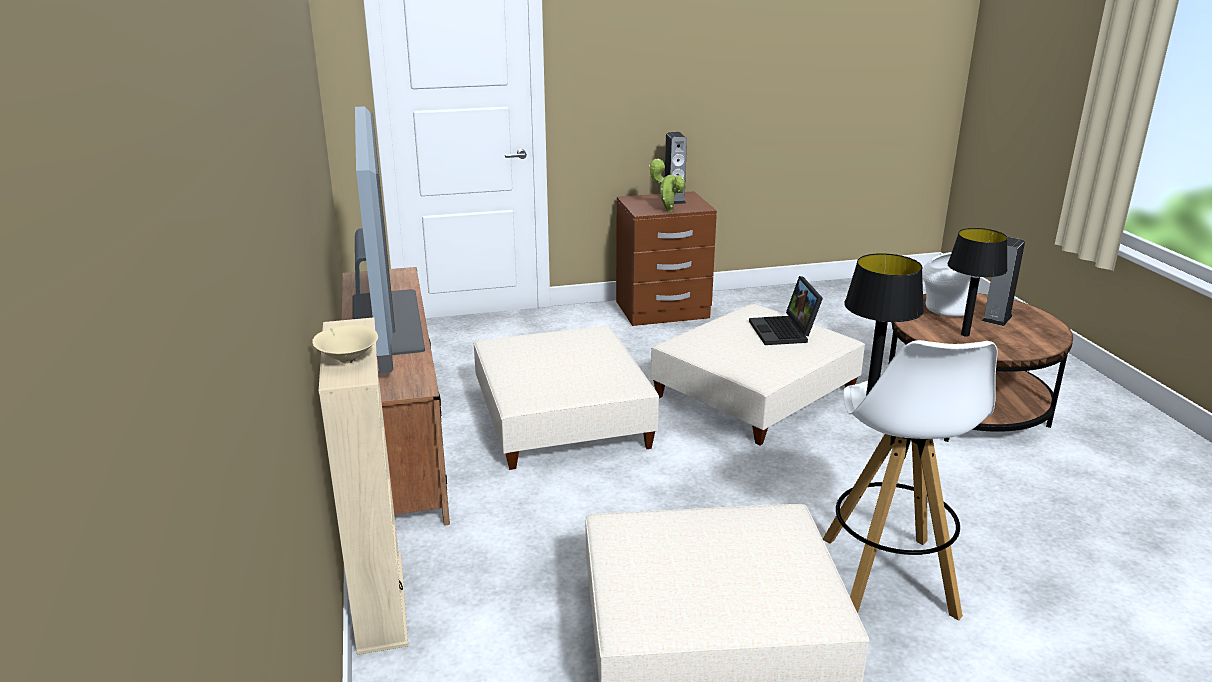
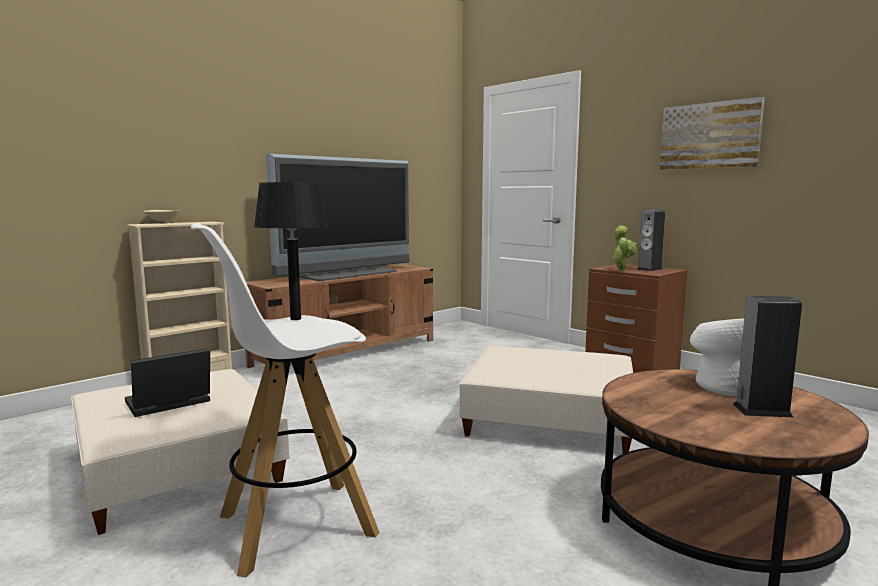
camera: 60 degrees right, 15 degrees down
beige ottoman [473,326,659,470] -> none
laptop [749,276,823,345] -> laptop moved to [125,348,210,417]
black table lamp [948,228,1008,337] -> none
none -> picture [660,97,765,170]

